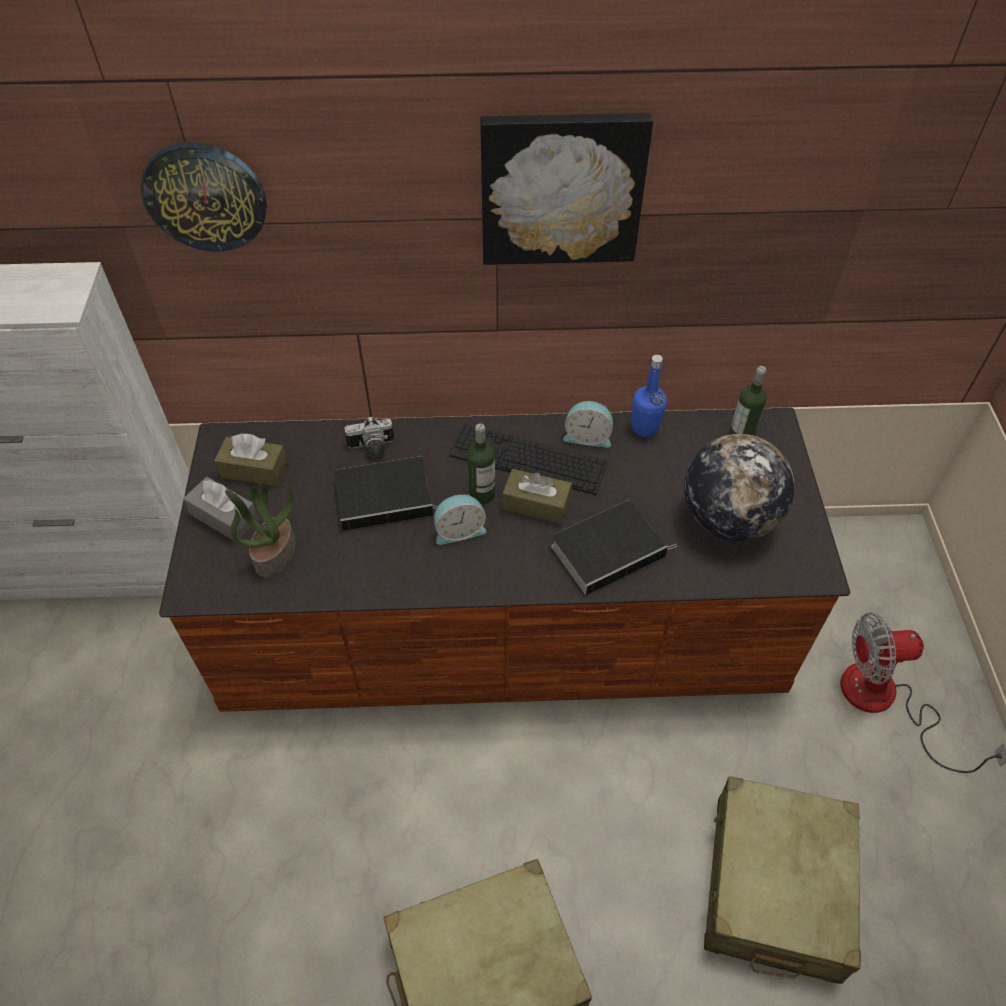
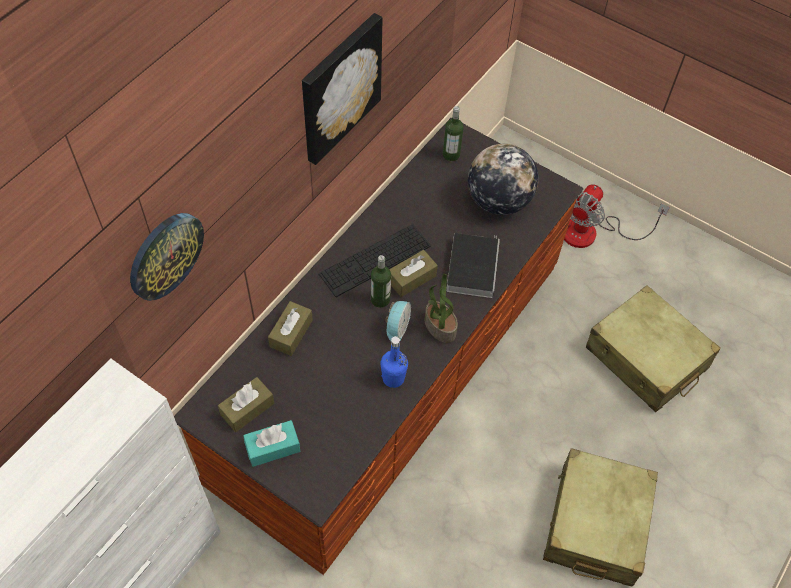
camera: 55 degrees left, 5 degrees up
grey tissue box [183,477,259,542] -> turquoise tissue box [243,420,300,467]
potted plant [225,484,296,578] -> potted plant moved to [425,274,458,343]
book [334,456,438,531] -> none
camera [344,416,394,458] -> brown tissue box [268,301,313,356]
alarm clock [563,401,613,447] -> none
blue bottle [632,355,667,437] -> blue bottle moved to [380,336,408,388]

